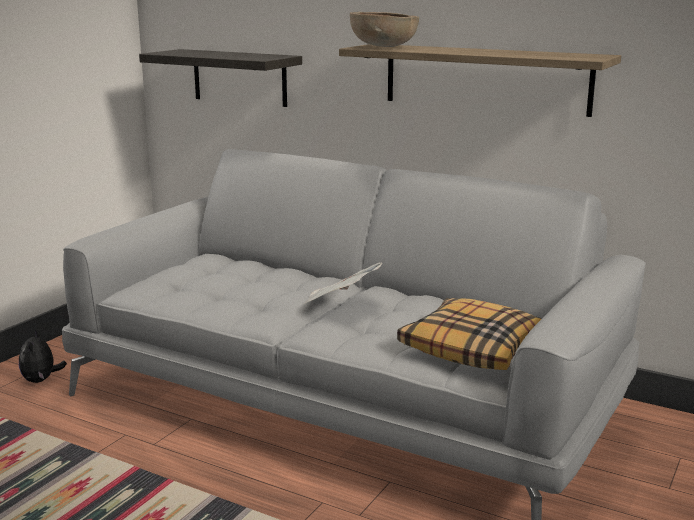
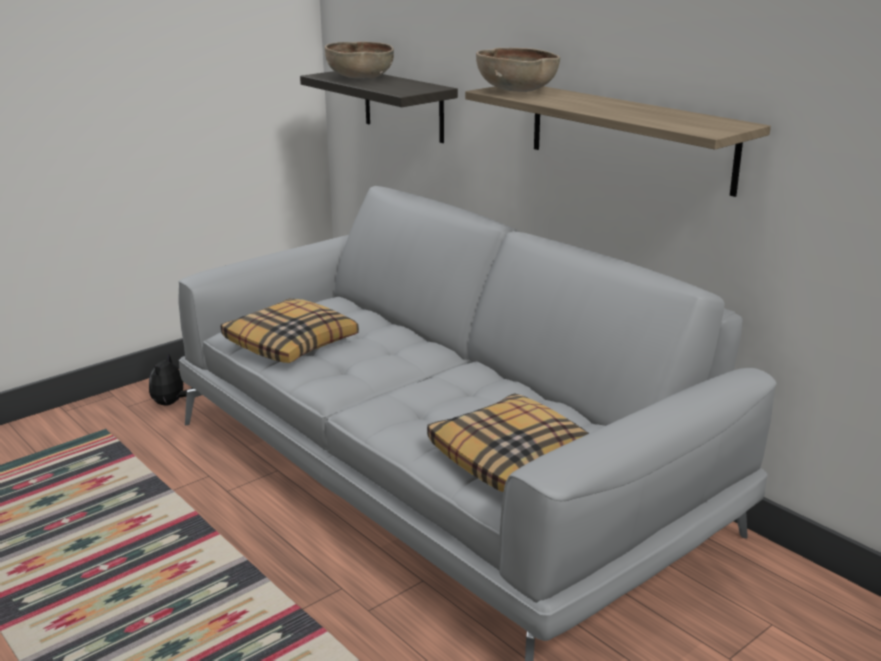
camera: 20 degrees right, 5 degrees up
newspaper [304,262,383,304] -> none
none -> pillow [221,298,359,363]
none -> brown bowl [325,41,394,79]

